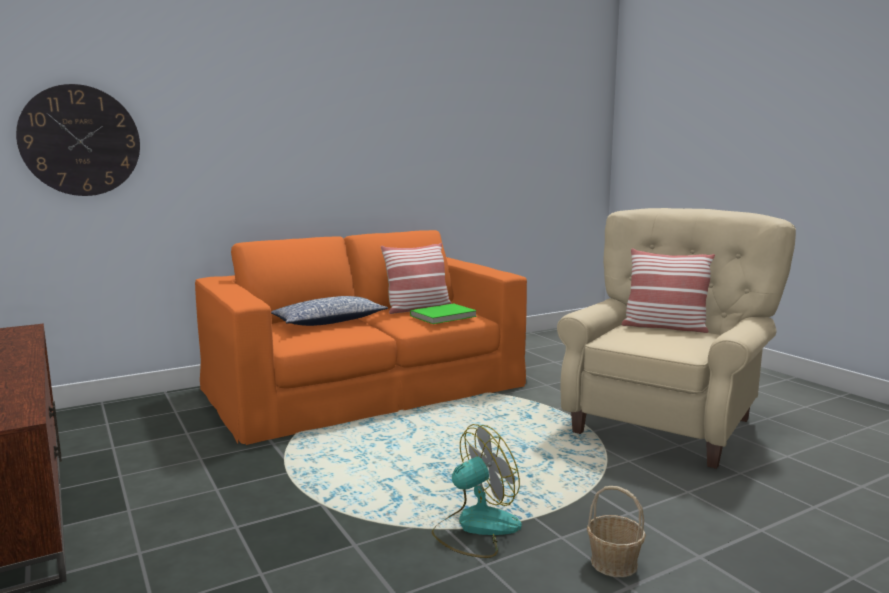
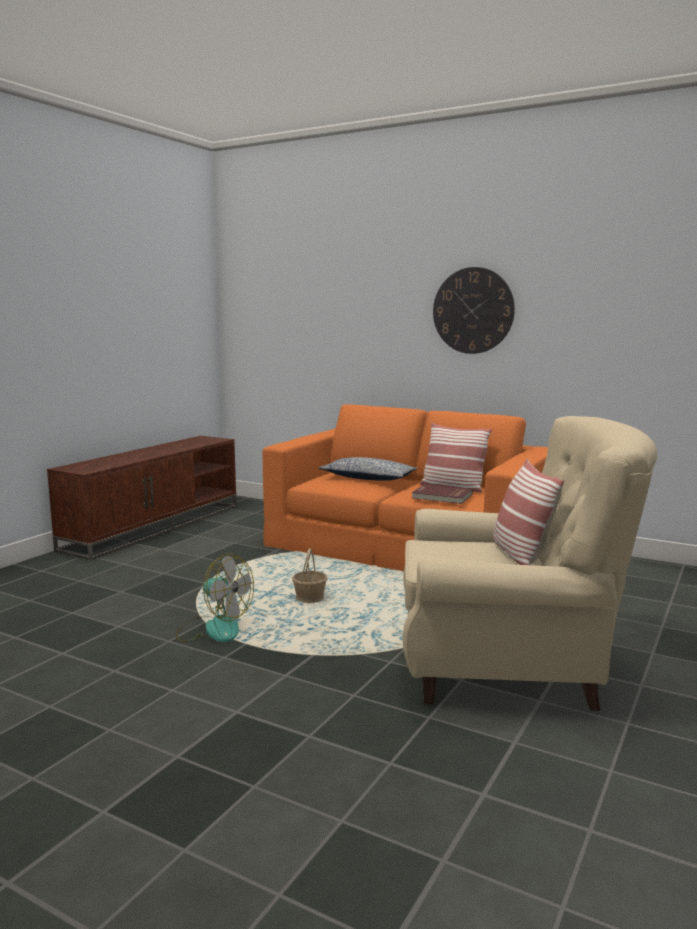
camera: 60 degrees right, 0 degrees up
wall clock [16,84,140,196] -> wall clock moved to [433,267,515,354]
green book [410,303,477,324] -> red book [412,484,473,504]
basket [587,486,646,577] -> basket moved to [292,548,328,603]

